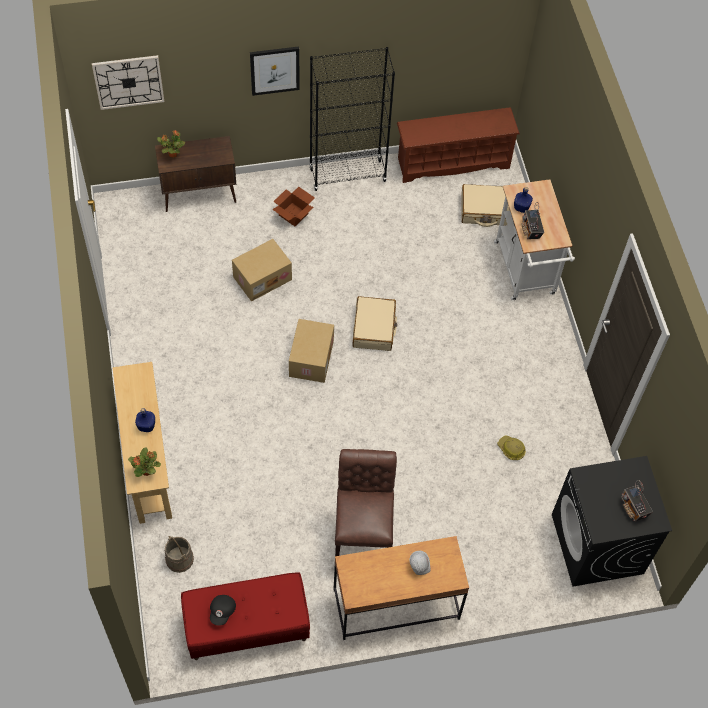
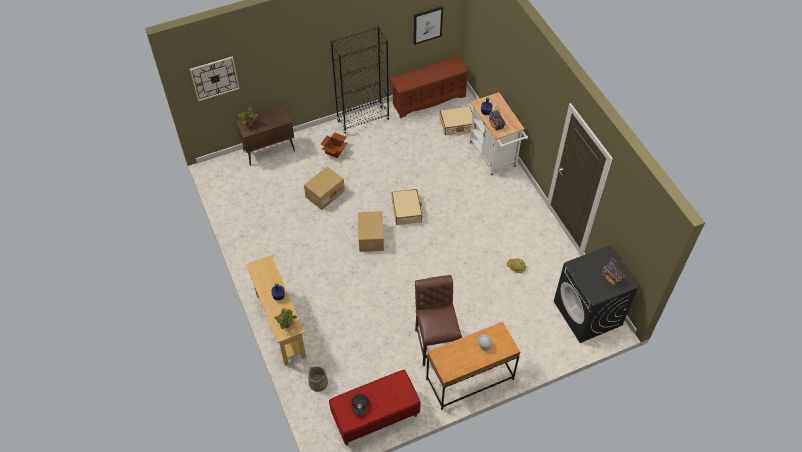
camera: 10 degrees left, 5 degrees down
picture [250,46,300,96] -> picture moved to [414,6,443,45]

